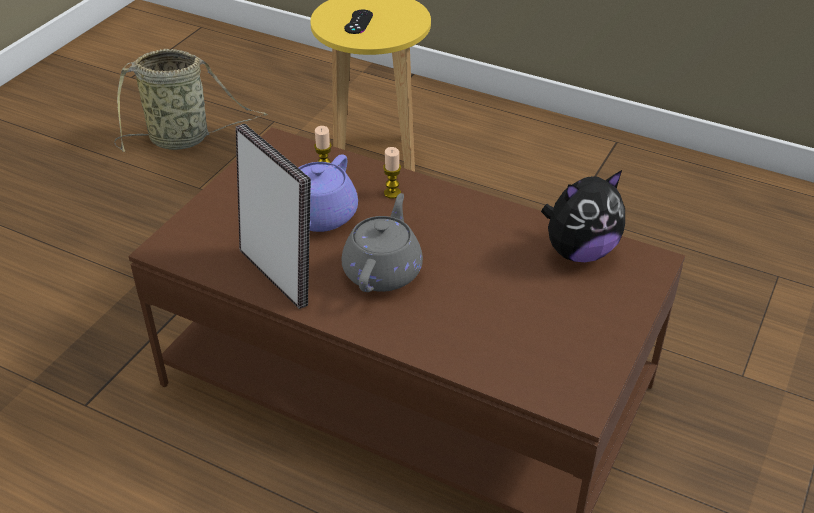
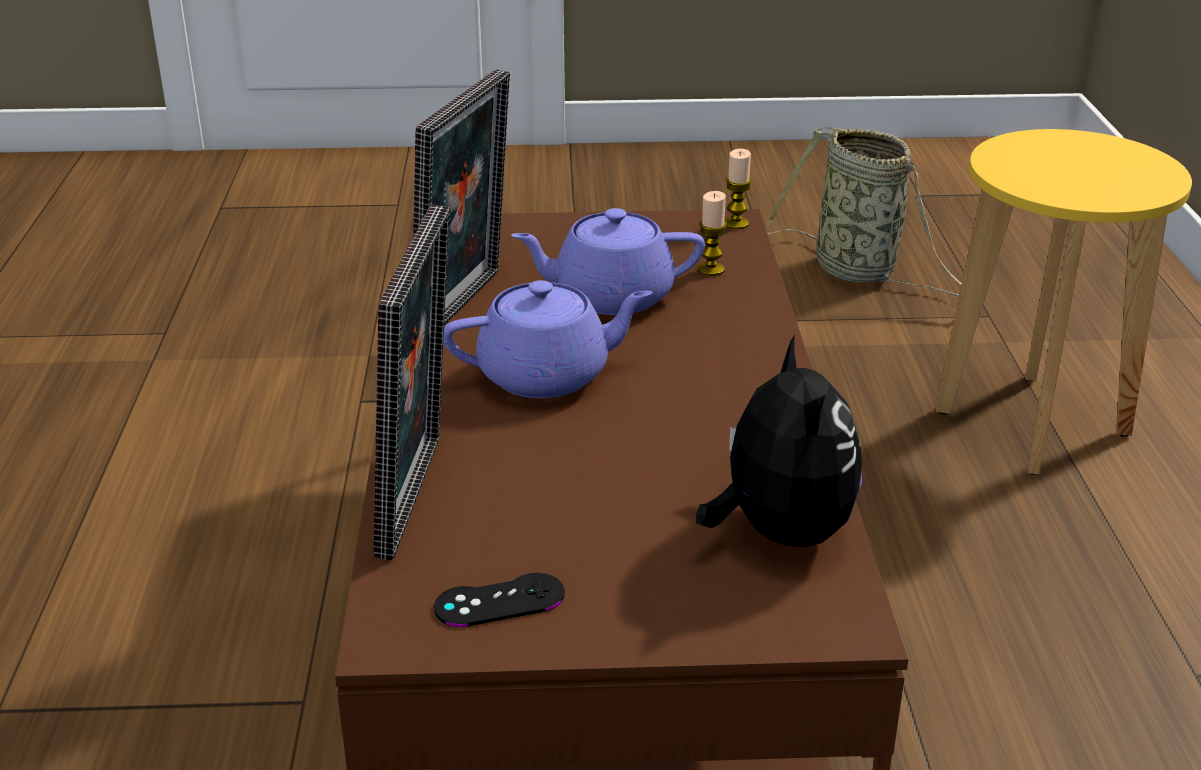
camera: 60 degrees right, 10 degrees down
grey teapot [342,193,423,292] -> purple teapot [443,280,652,398]
black game controller [344,10,373,34] -> black game controller moved to [434,573,565,627]
candle [383,147,401,199] -> candle moved to [725,149,752,229]
plush toy [541,170,625,262] -> plush toy turned 135 degrees counterclockwise [696,334,862,547]
none -> picture frame [374,204,450,560]

